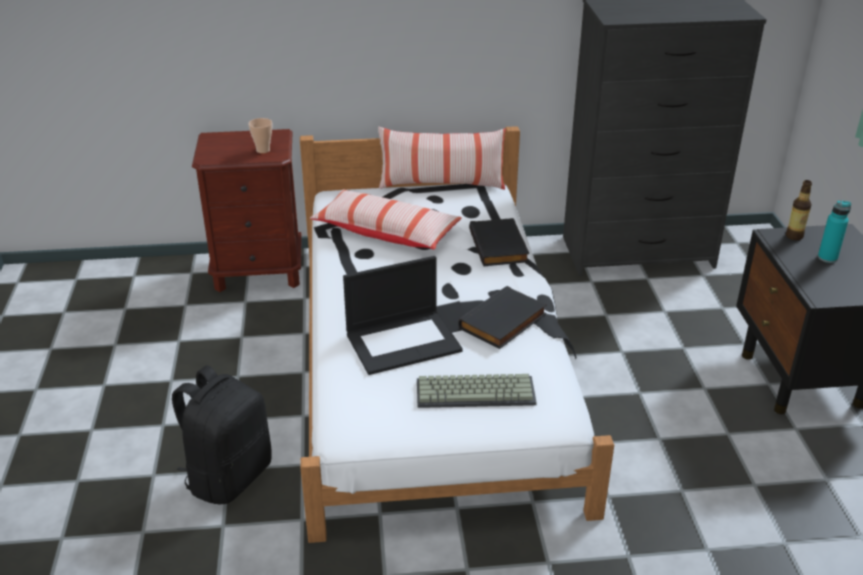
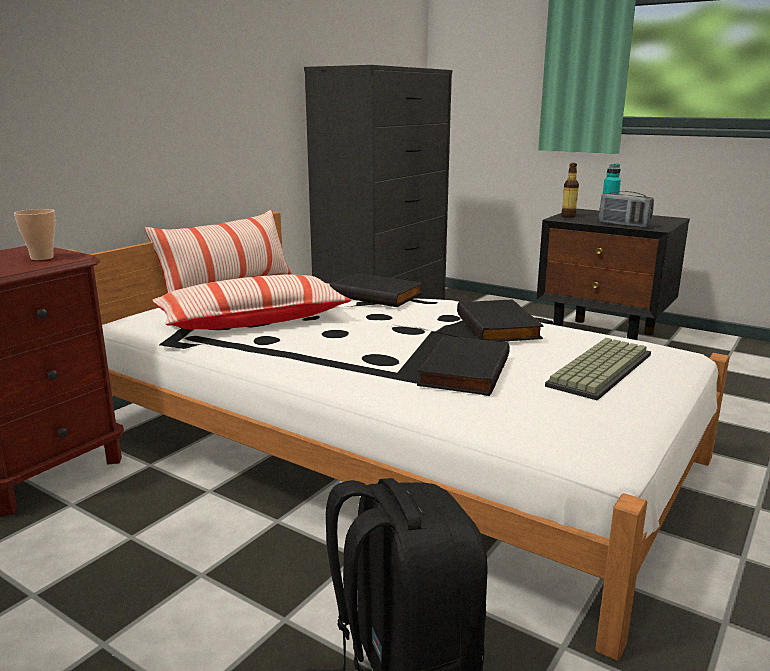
camera: 50 degrees left, 15 degrees down
laptop [343,256,463,375] -> black book [417,336,510,396]
none -> radio [599,191,654,228]

